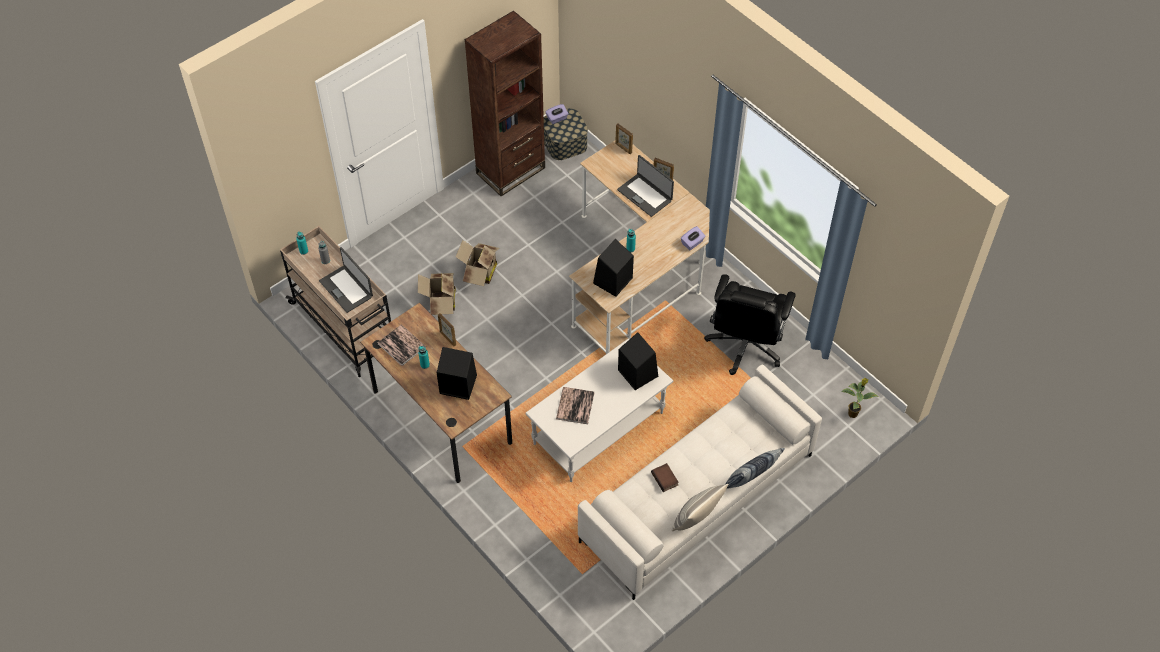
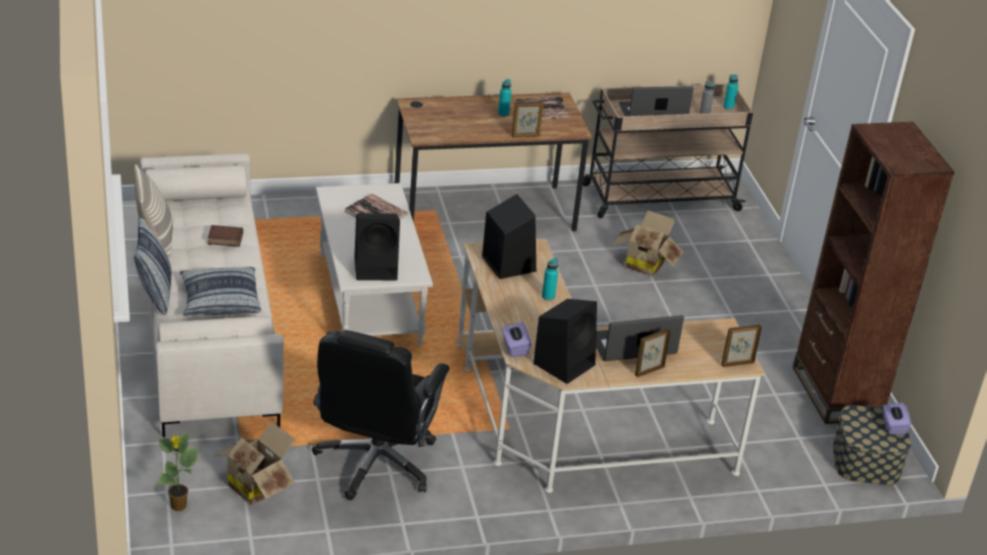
camera: 115 degrees right, 20 degrees down
black speaker [437,347,477,400] -> black speaker moved to [533,299,597,384]
cardboard box [456,240,499,286] -> cardboard box moved to [214,422,295,505]
black office chair [704,274,796,375] -> black office chair turned 120 degrees counterclockwise [312,330,450,500]
none -> pillow [180,267,261,316]

